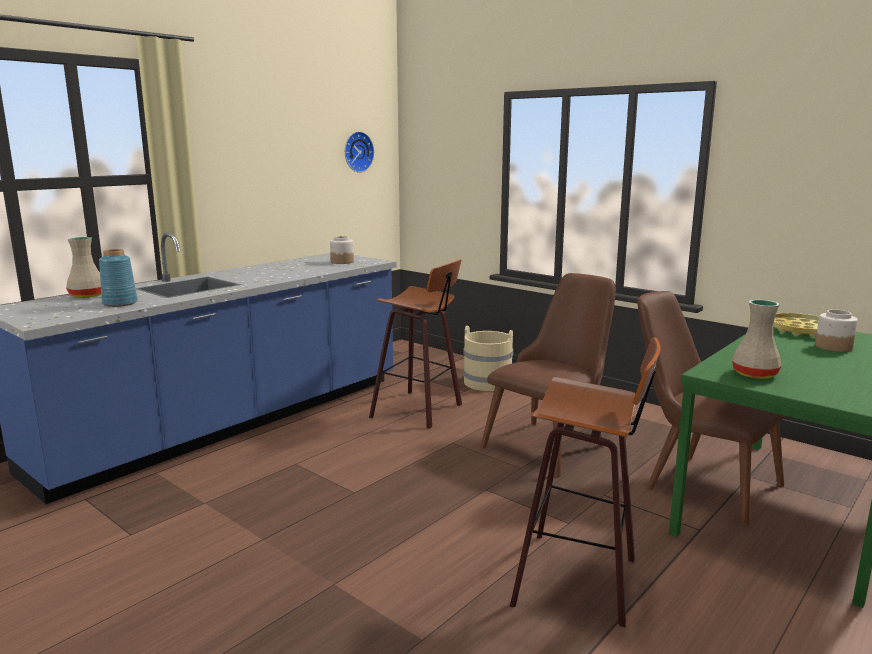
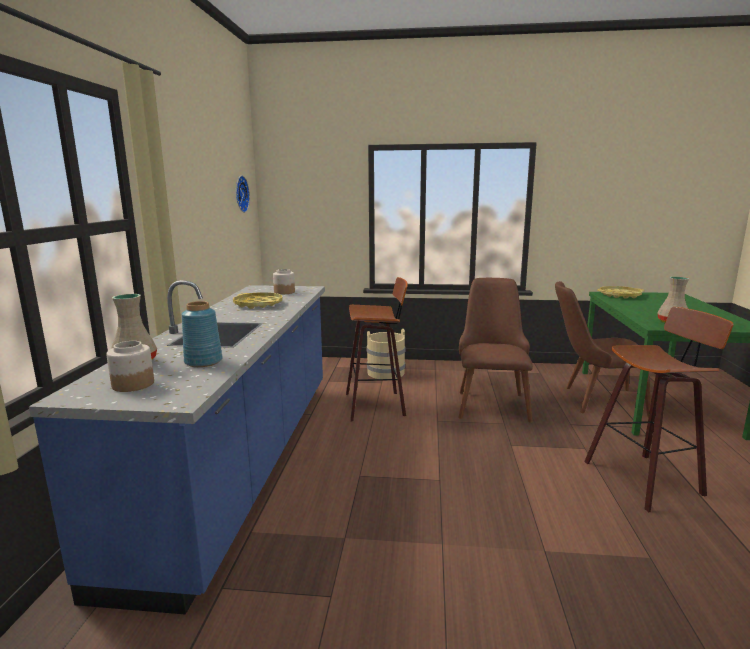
camera: 35 degrees left, 0 degrees up
jar [815,310,858,352] -> jar moved to [106,341,154,392]
none -> yellow tray [233,292,282,309]

